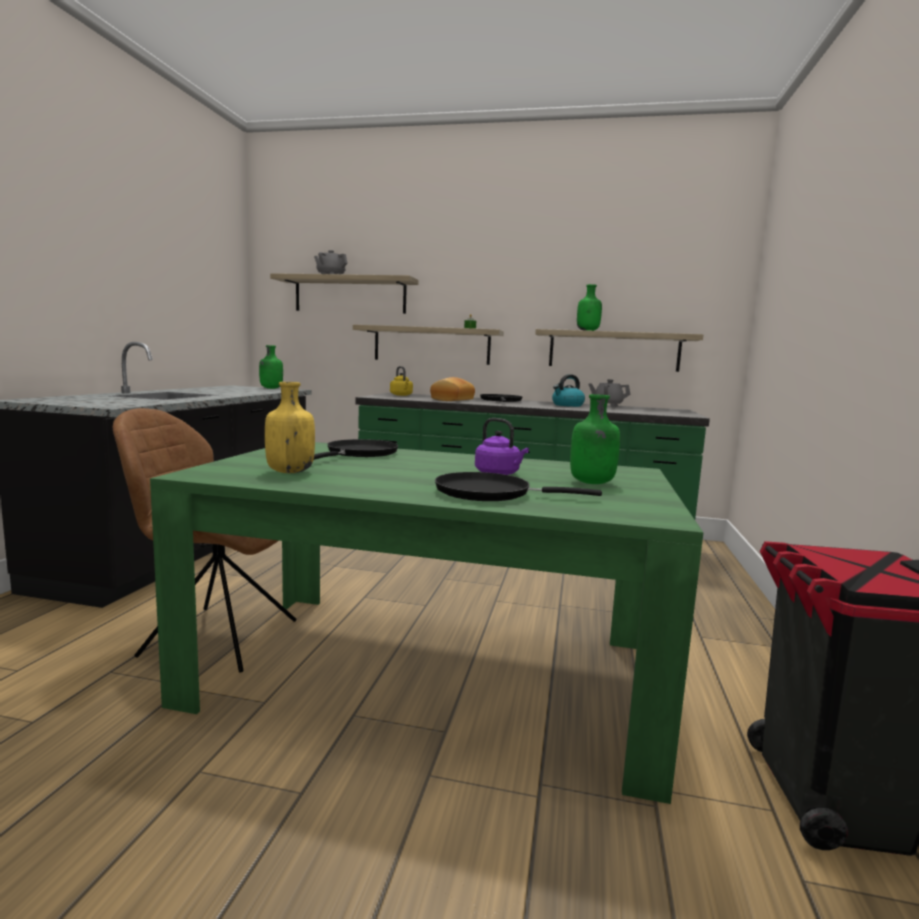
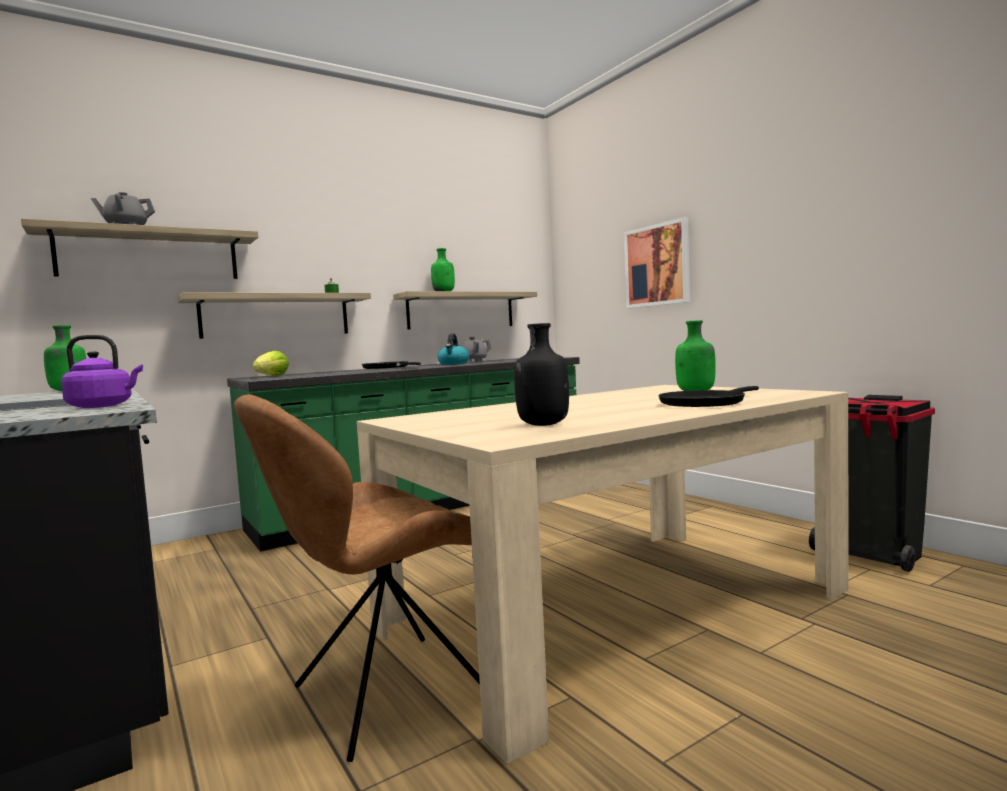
camera: 45 degrees left, 5 degrees down
green dining table [150,442,703,804] -> beige dining table [357,385,849,764]
yellow bottle [265,382,315,473] -> black bottle [514,323,569,426]
black frying pan [314,439,398,460] -> none
yellow kettle [390,366,413,396] -> lettuce [253,351,289,376]
bread [430,377,475,401] -> none
purple kettle [475,418,529,475] -> purple kettle moved to [61,335,143,408]
none -> picture [624,217,690,308]

